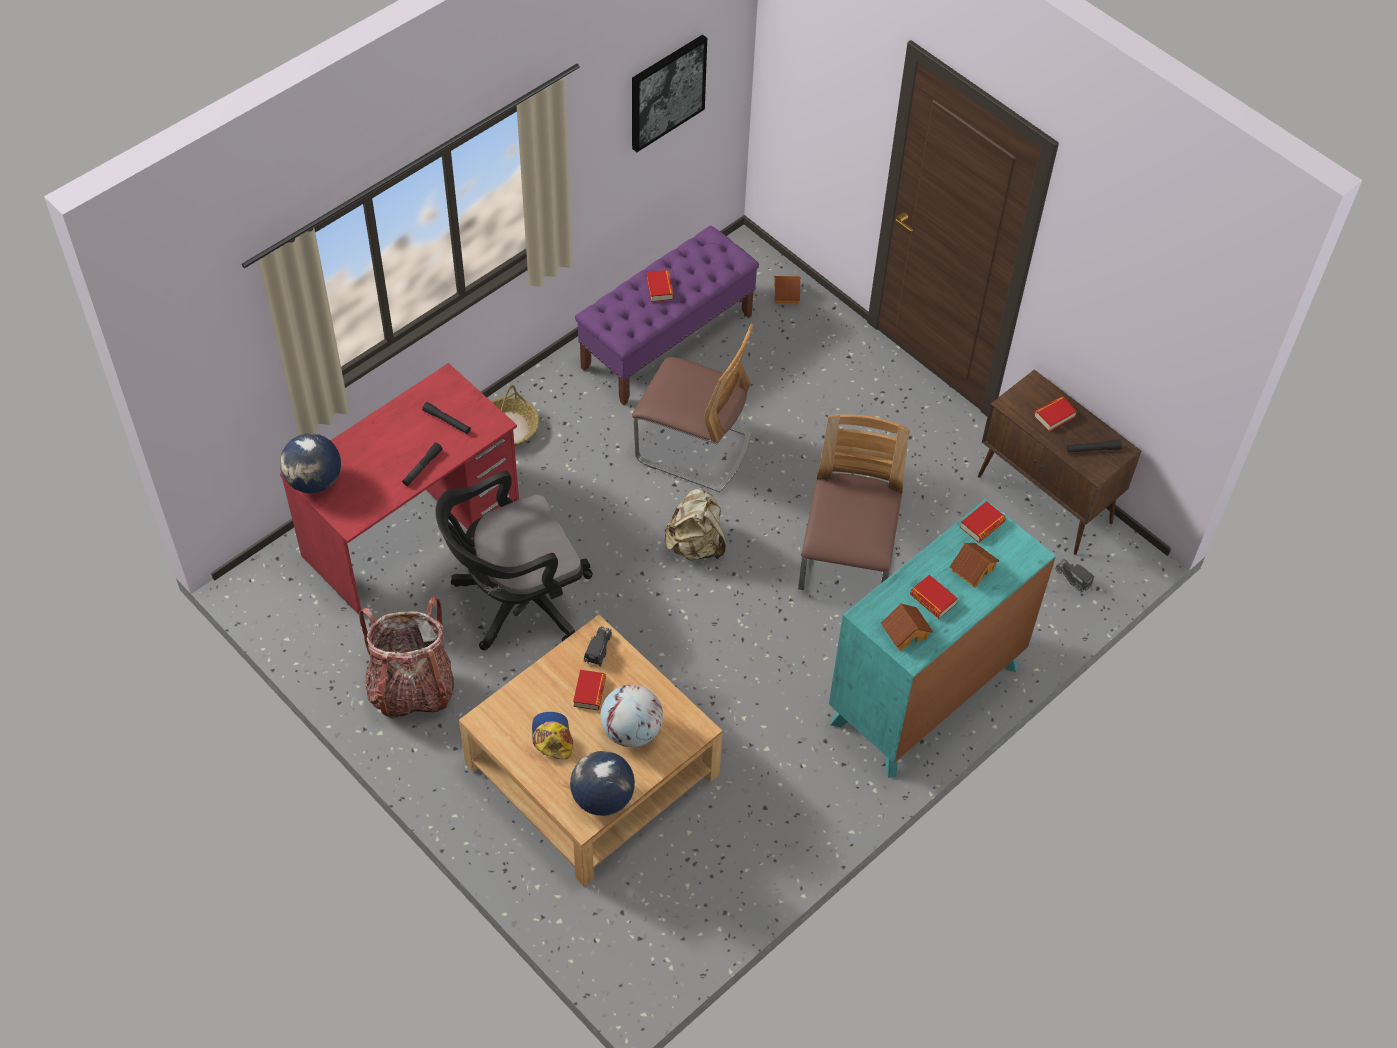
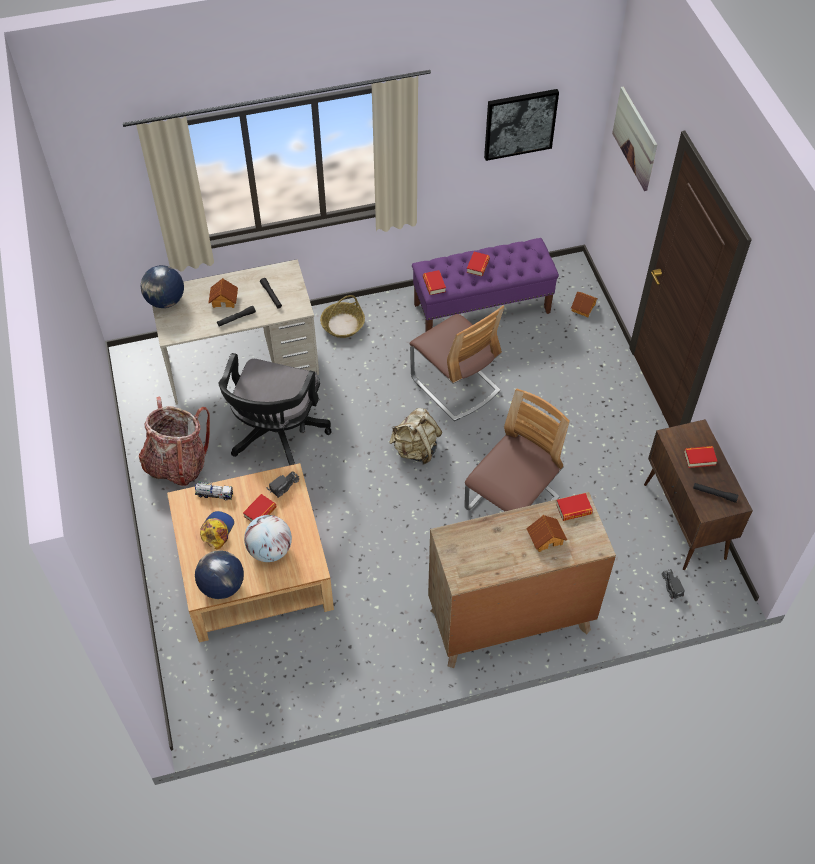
camera: 30 degrees right, 0 degrees up
red desk [280,363,519,614] -> beige desk [152,259,319,405]
black office chair [435,471,593,650] -> black office chair turned 75 degrees counterclockwise [218,353,332,465]
turquoise dresser [829,499,1056,778] -> brown dresser [428,492,616,668]
toy house [881,603,933,651] -> toy house moved to [208,278,238,308]
book [910,575,958,618] -> book moved to [423,270,446,295]
none -> toy truck [195,482,233,500]
none -> picture [612,86,657,191]

